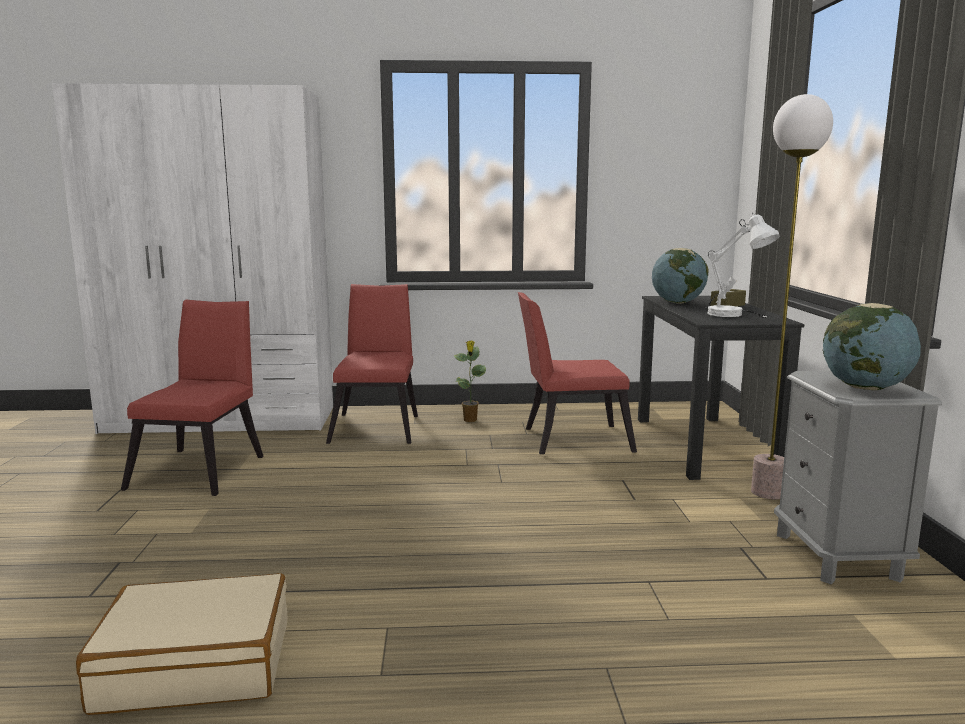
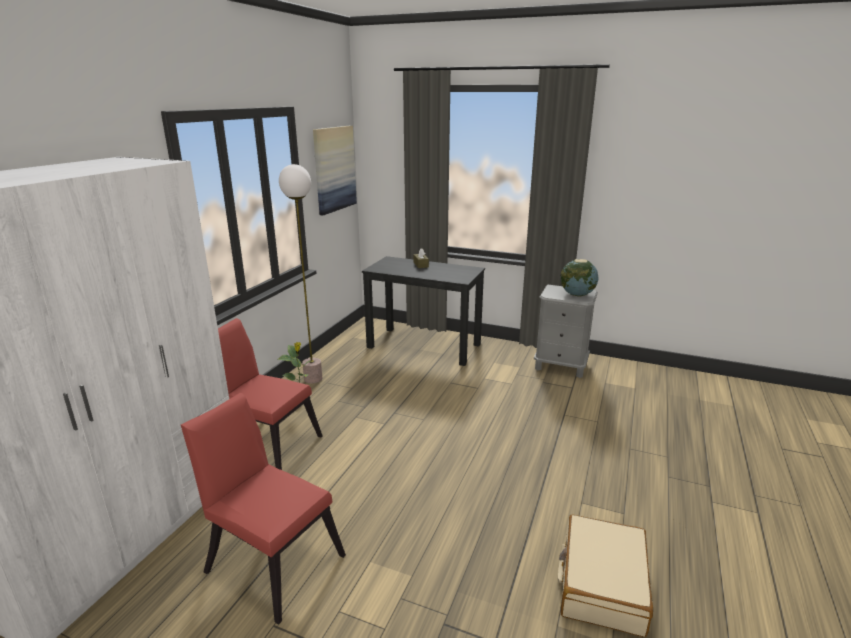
camera: 65 degrees left, 10 degrees up
red chair [518,292,637,454] -> none
globe [652,248,709,304] -> none
white table lamp [705,213,780,318] -> none
floor lamp [751,94,833,499] -> floor lamp moved to [279,164,322,384]
none -> picture [313,126,357,215]

